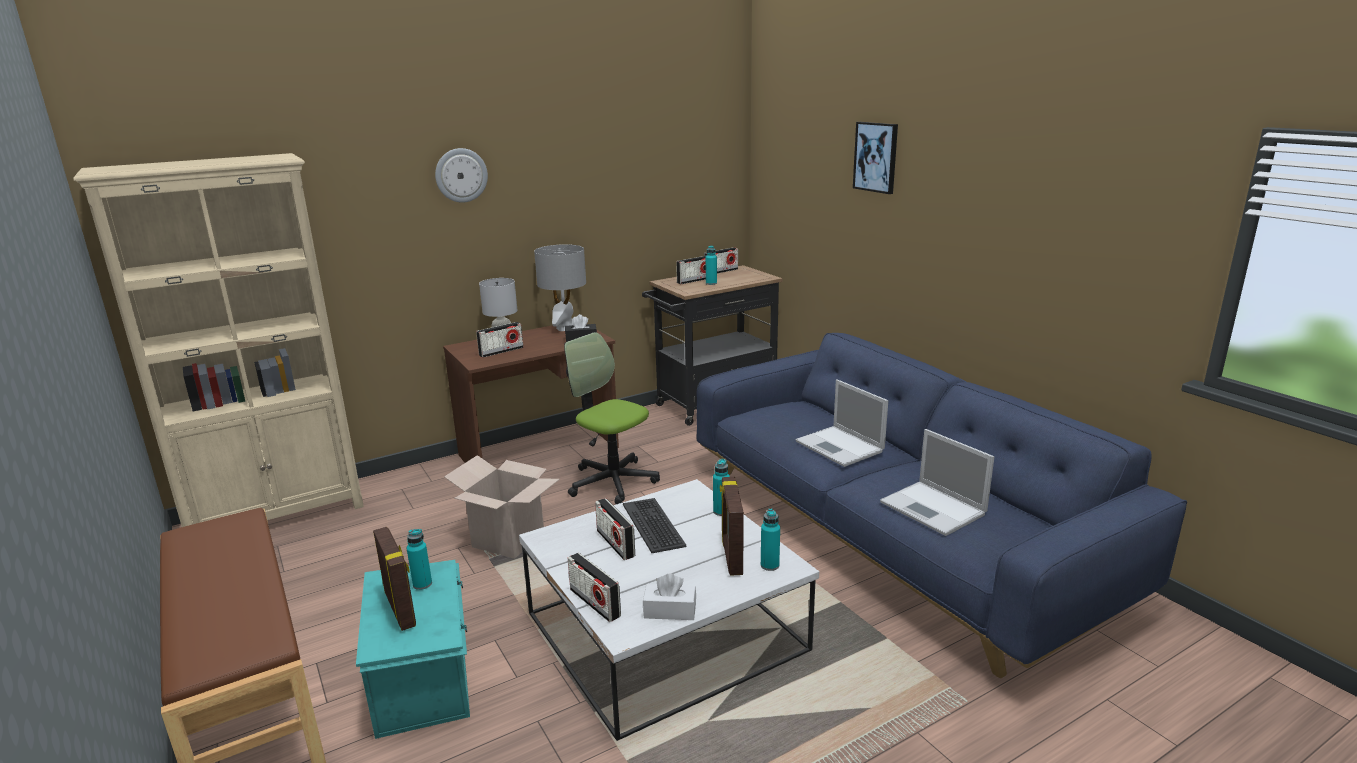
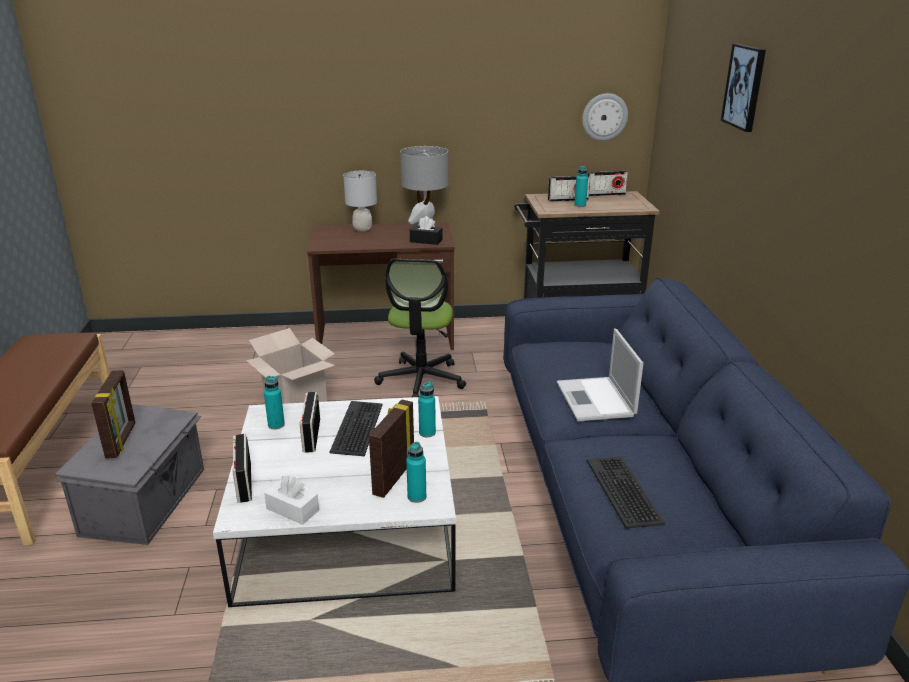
camera: 25 degrees right, 5 degrees up
beige bookcase [73,153,364,527] -> none
turquoise storage box [356,560,470,739] -> grey storage box [55,404,204,545]
turquoise bottle [407,529,432,590] -> turquoise bottle moved to [264,376,285,429]
wall clock [435,148,488,203] -> wall clock moved to [582,93,628,141]
radio [476,322,523,357] -> none
office chair [564,332,660,504] -> office chair turned 150 degrees counterclockwise [374,259,466,397]
laptop [880,429,994,536] -> keyboard [587,457,665,529]

